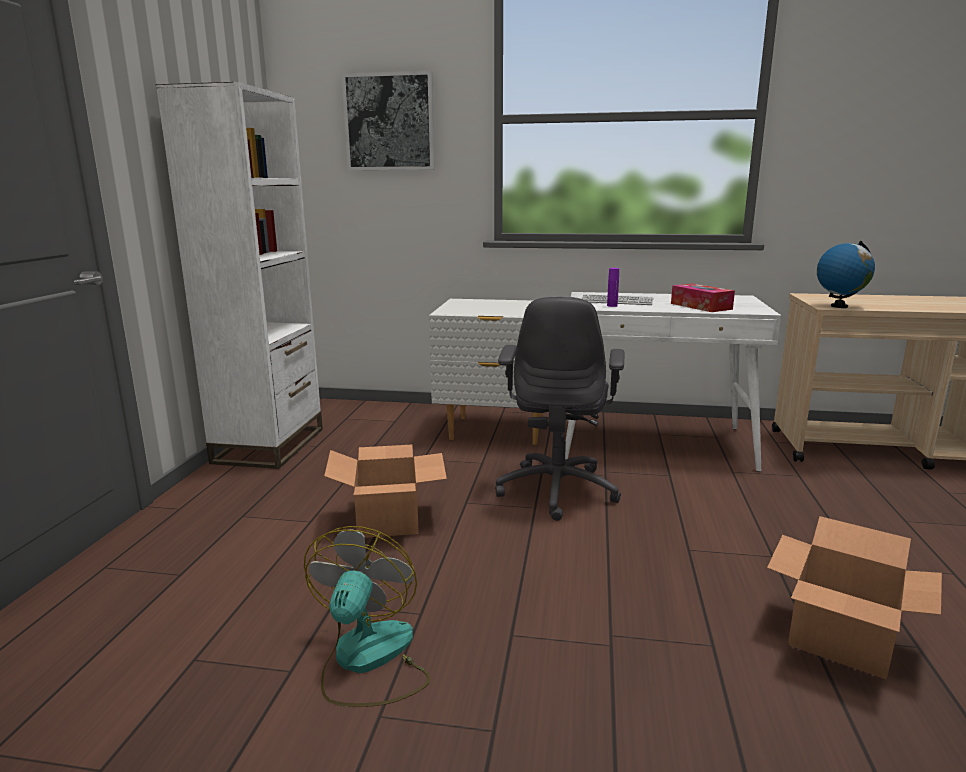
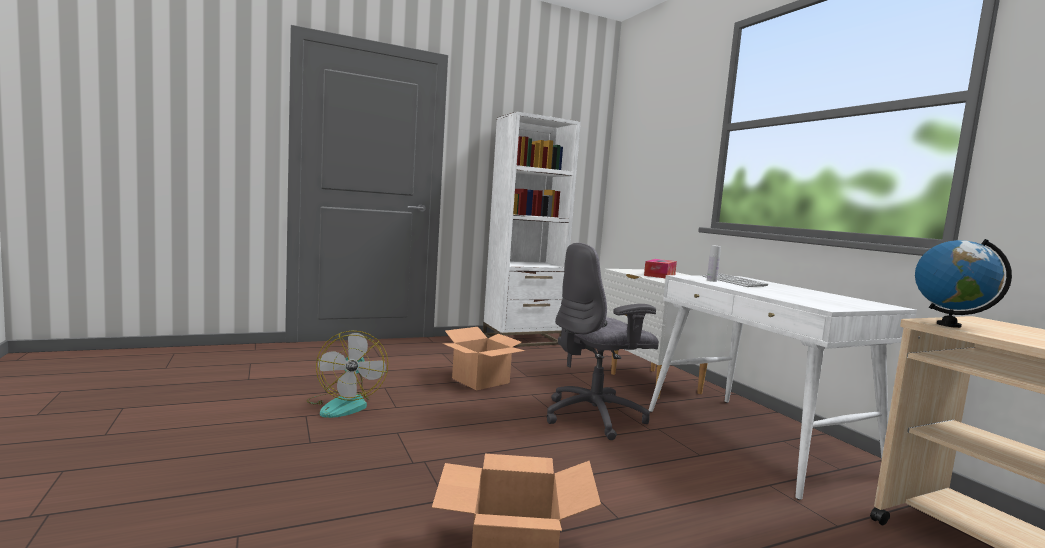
camera: 55 degrees right, 10 degrees down
fan [304,526,430,707] -> fan turned 105 degrees clockwise [306,331,388,418]
picture [341,71,435,170] -> none
purple bottle [607,268,619,307] -> white bottle [707,245,721,282]
tissue box [671,283,735,312] -> tissue box moved to [644,259,677,278]

